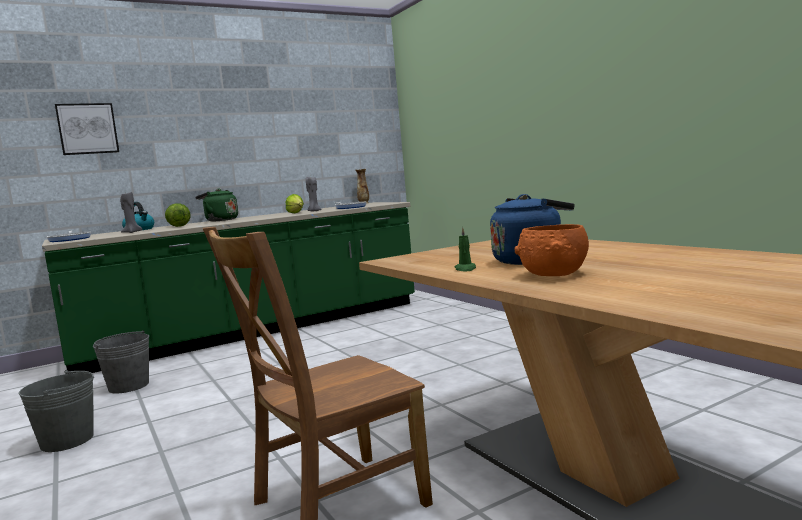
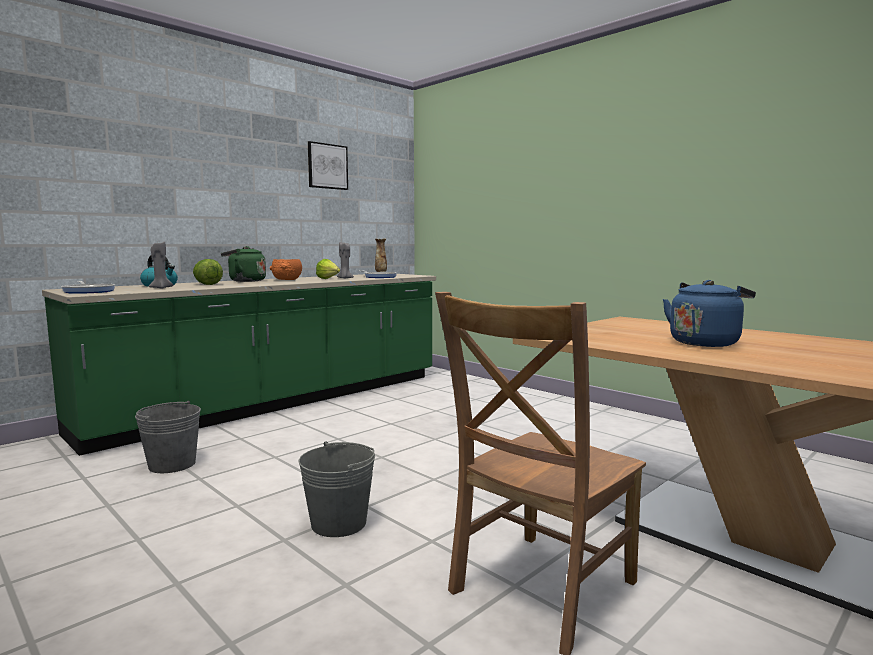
camera: 15 degrees left, 0 degrees up
grey bucket [19,370,94,452] -> grey bucket moved to [298,441,375,537]
picture [55,103,119,155] -> picture moved to [308,141,348,190]
green candle [454,227,476,271] -> none
orange bowl [515,224,589,276] -> orange bowl moved to [270,259,302,280]

